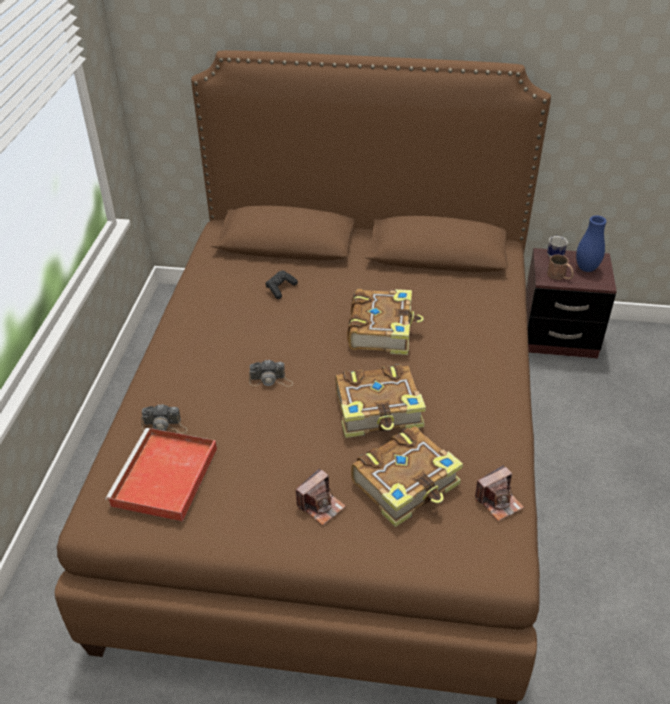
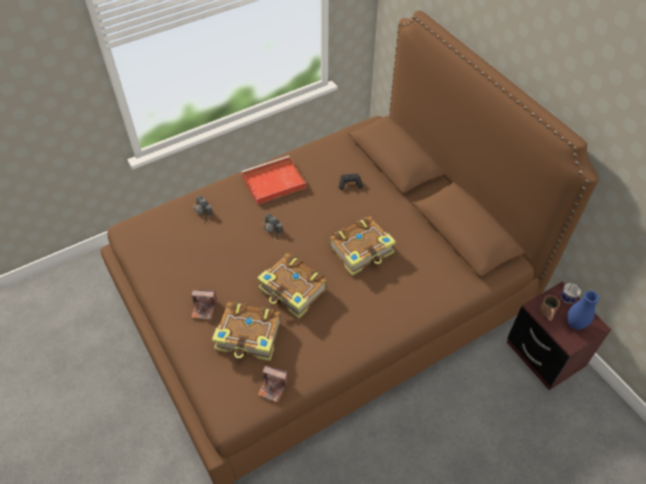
camera: 50 degrees right, 10 degrees up
red tray [105,428,217,521] -> red tray moved to [241,156,306,205]

